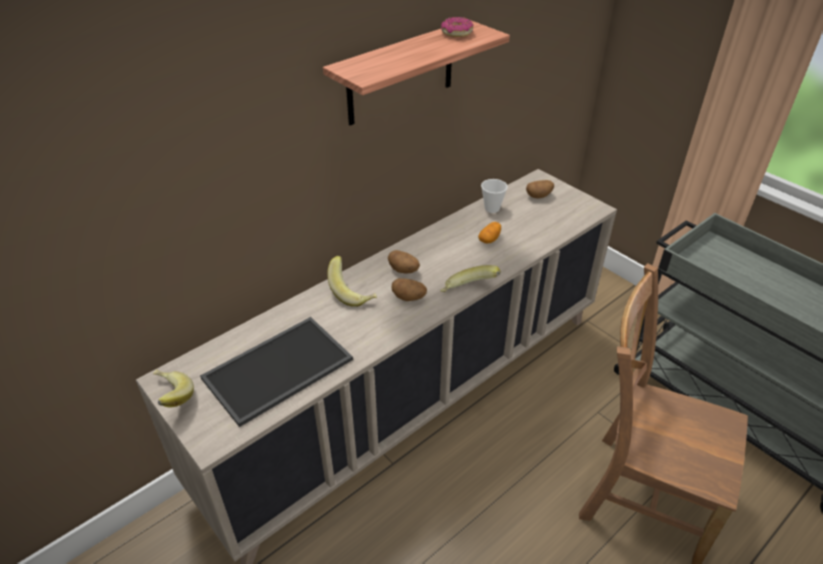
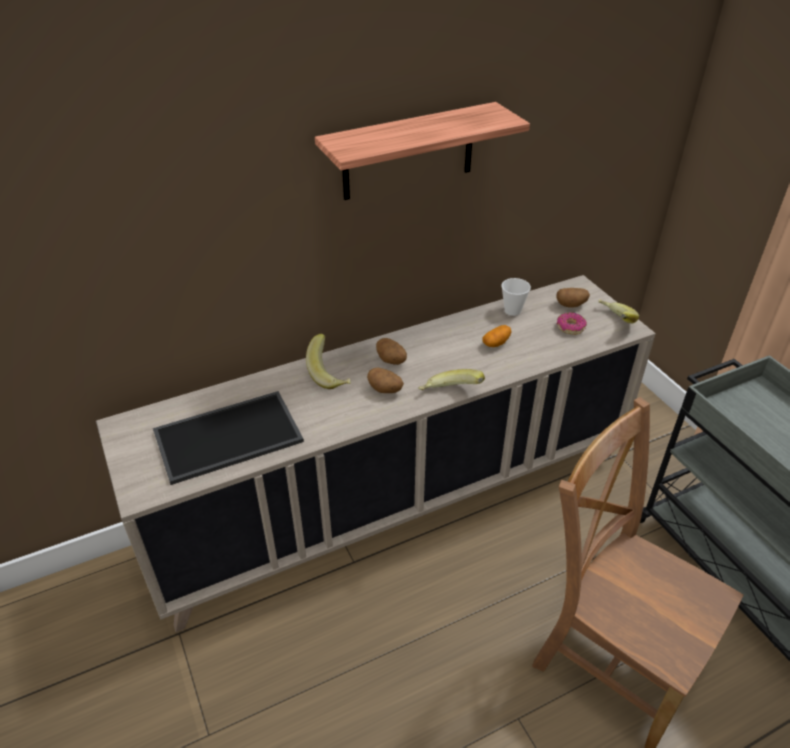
camera: 15 degrees right, 0 degrees up
banana [153,370,194,408] -> banana moved to [598,299,639,324]
donut [441,17,474,37] -> donut moved to [557,312,587,335]

